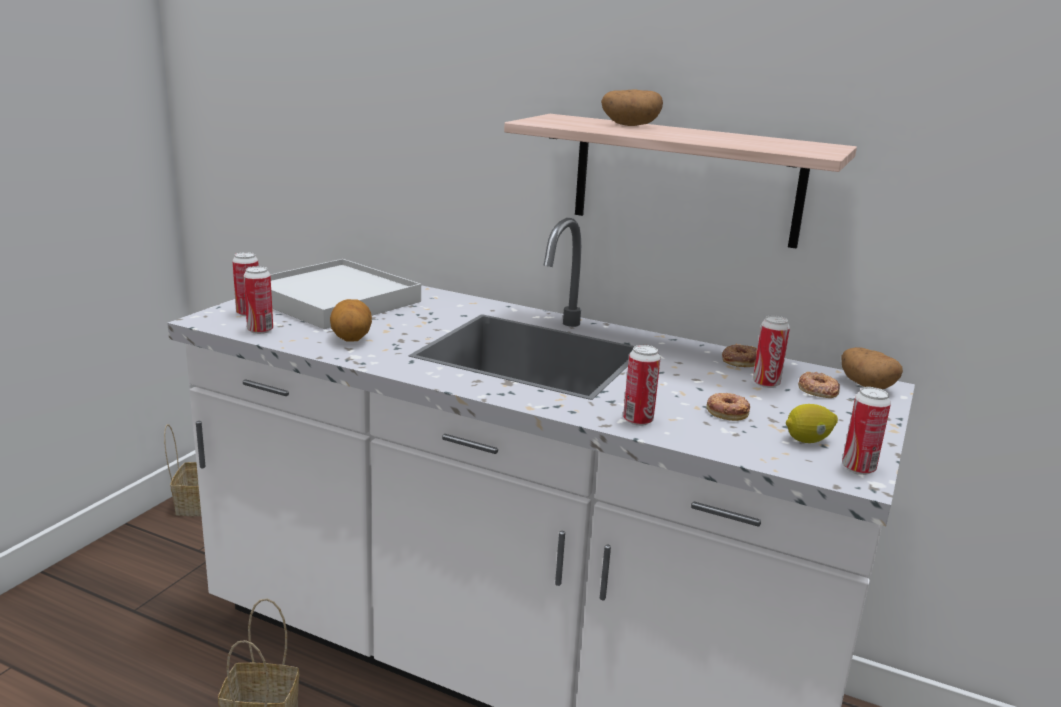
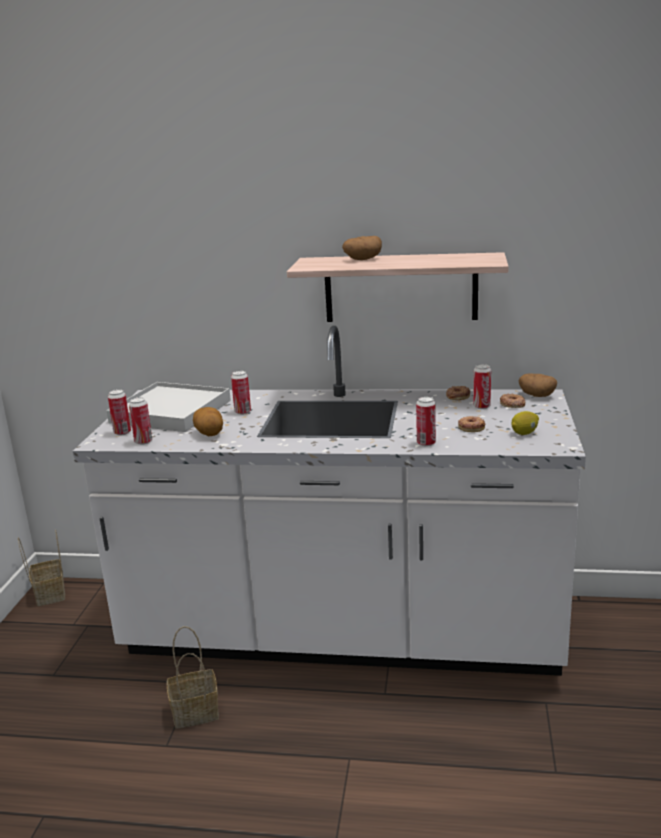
camera: 15 degrees left, 0 degrees up
can [842,387,891,475] -> can moved to [231,371,251,415]

